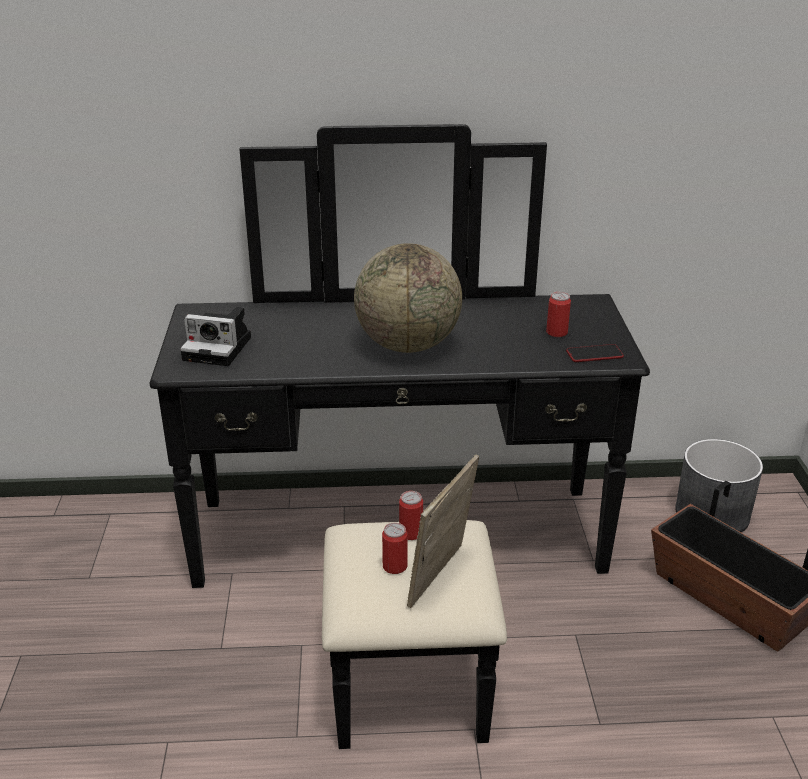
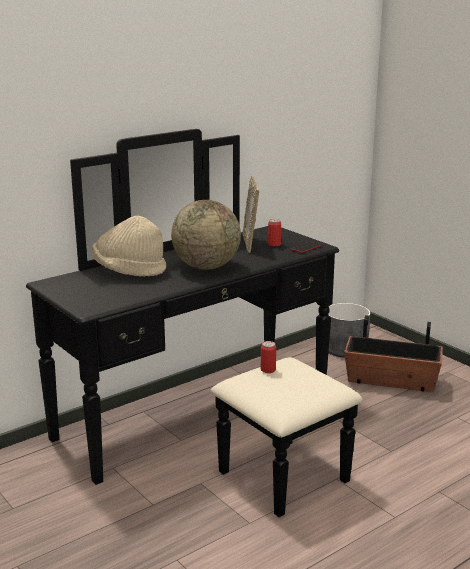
camera: 35 degrees left, 10 degrees down
camera [180,307,251,366] -> none
can [382,523,408,574] -> none
picture frame [407,455,479,608] -> picture frame moved to [243,176,259,253]
none -> beige hat [92,216,166,277]

